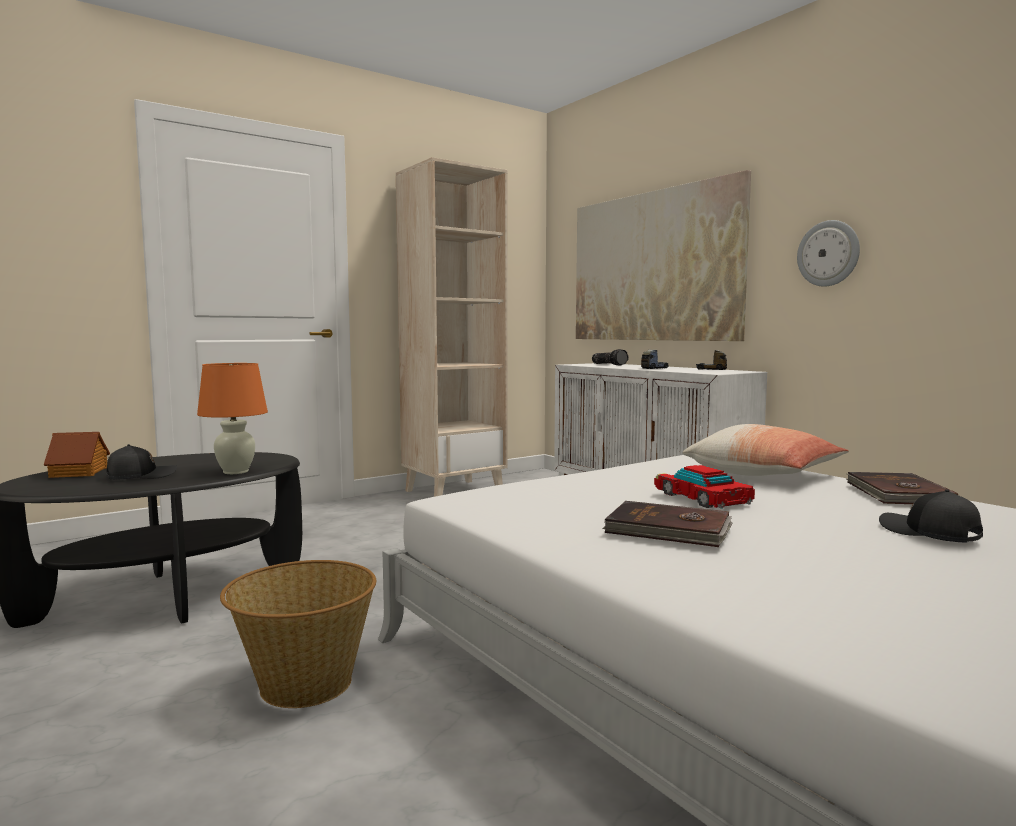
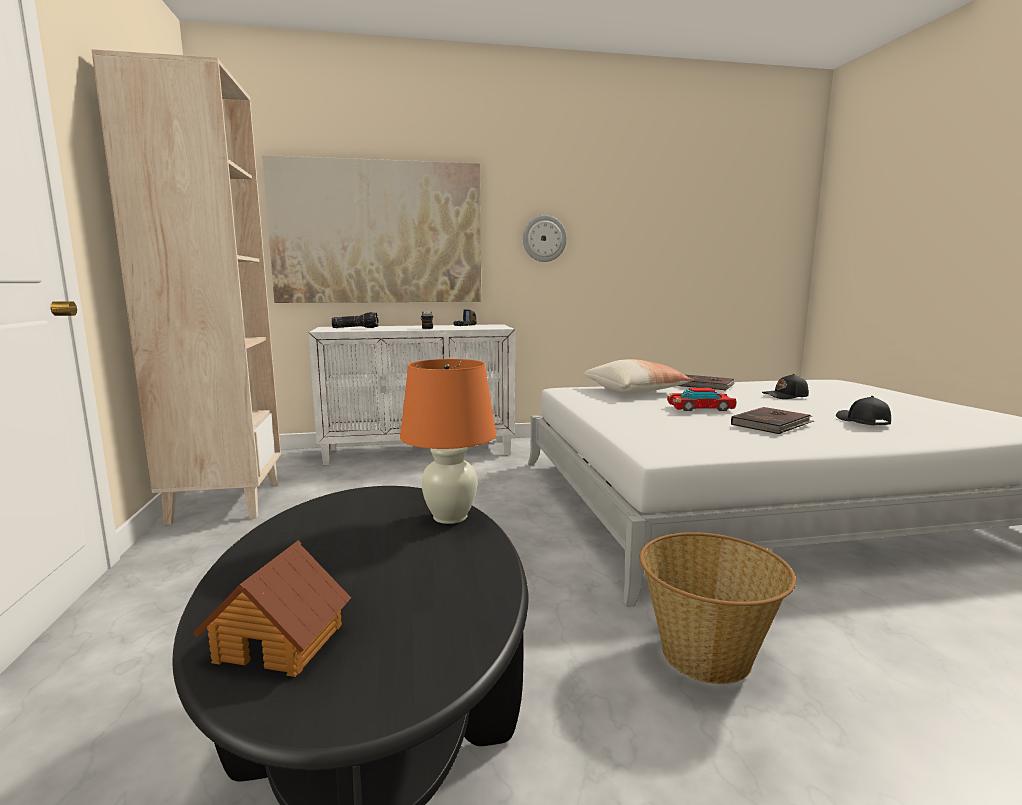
camera: 65 degrees left, 5 degrees up
black cap [106,444,177,479] -> black cap moved to [836,396,891,425]

